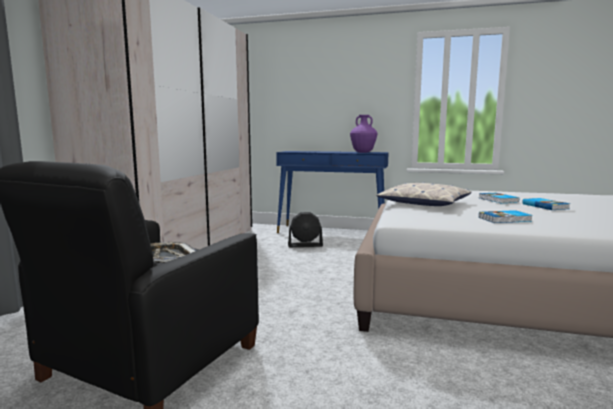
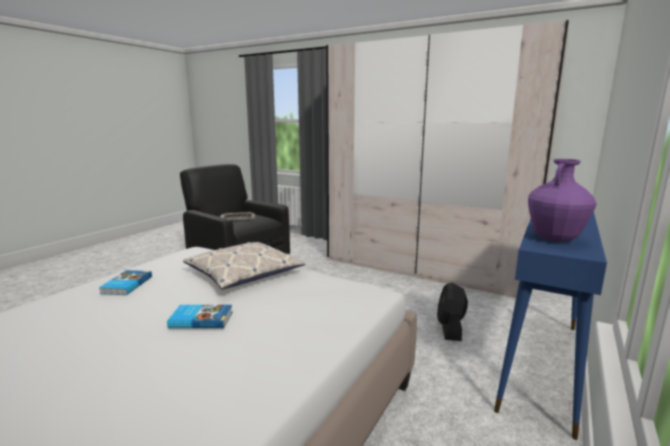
camera: 105 degrees right, 5 degrees up
book [522,198,570,210] -> none

